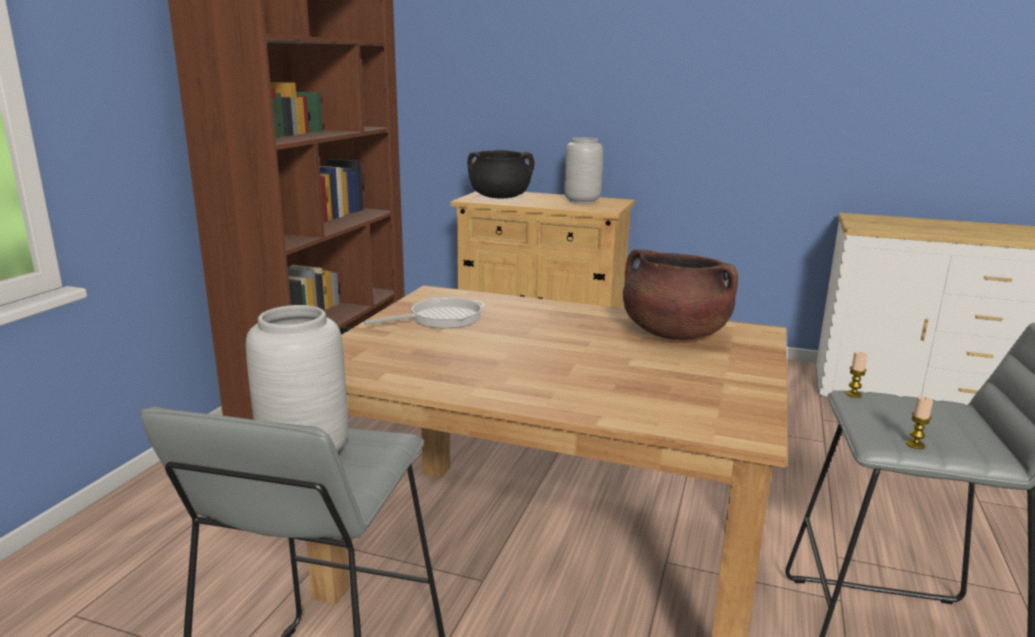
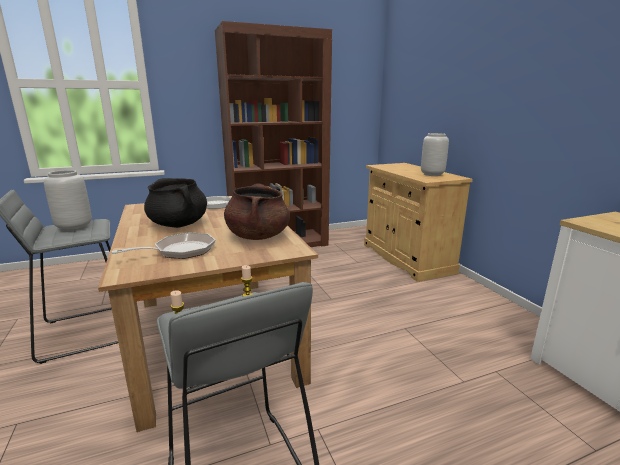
camera: 50 degrees right, 0 degrees up
black cooking pot [467,150,534,198] -> black cooking pot moved to [144,178,207,228]
none -> frying pan [111,232,215,259]

